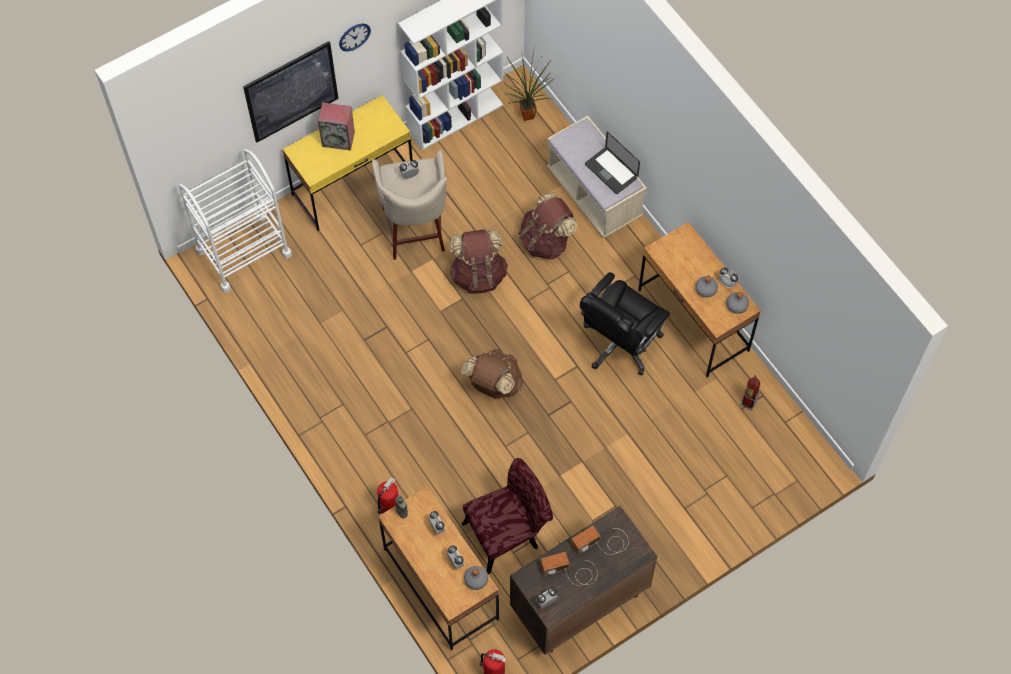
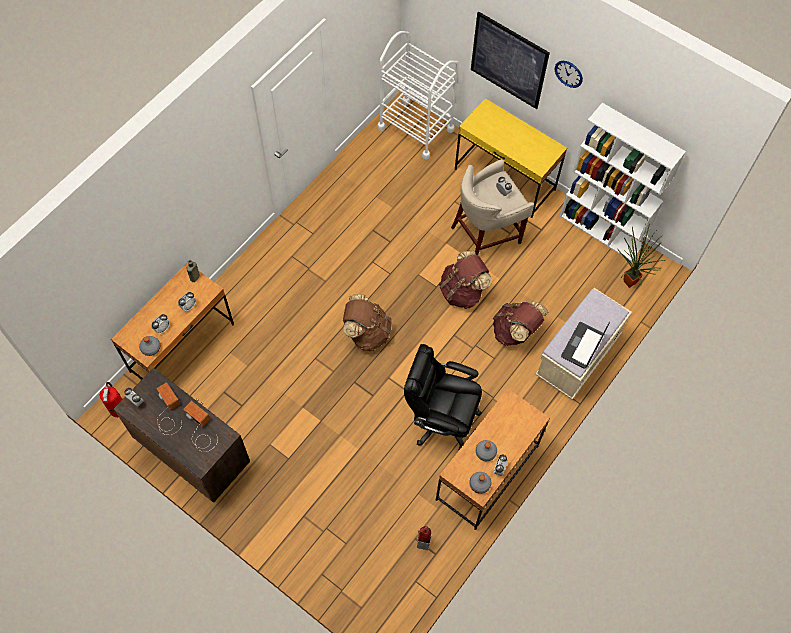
camera: 70 degrees right, 0 degrees up
speaker [318,102,355,150] -> none
fire extinguisher [377,477,399,514] -> none
red chair [462,458,553,574] -> none

